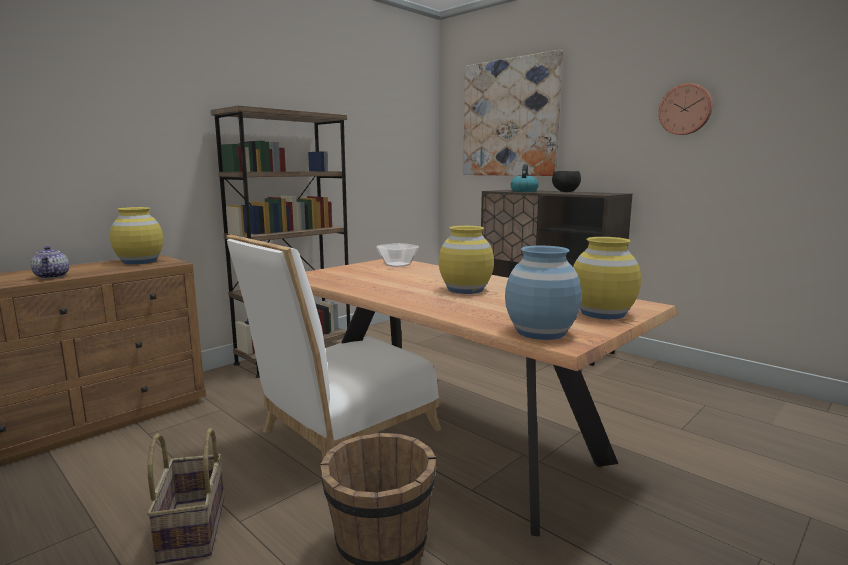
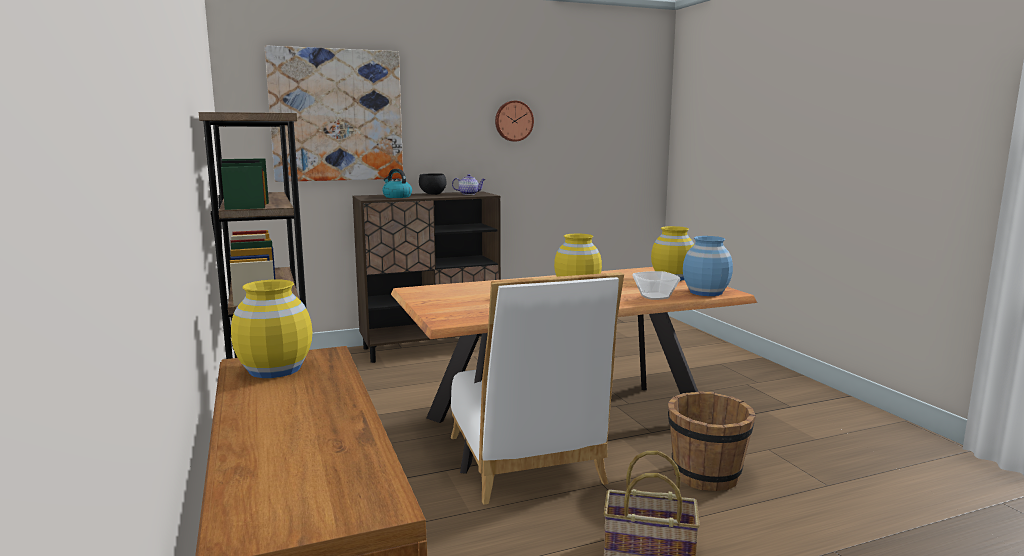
camera: 65 degrees left, 0 degrees up
teapot [31,246,69,279] -> teapot moved to [452,174,486,195]
bowl [376,243,419,267] -> bowl moved to [632,271,680,300]

